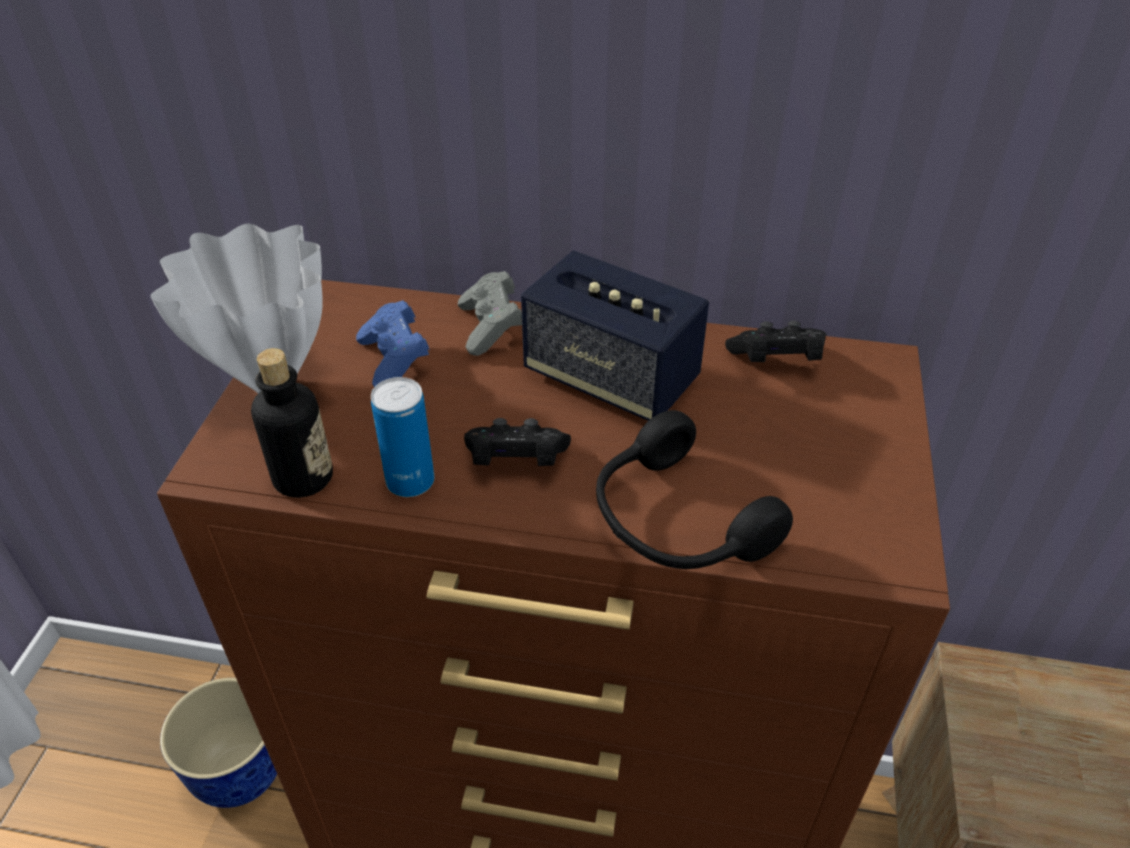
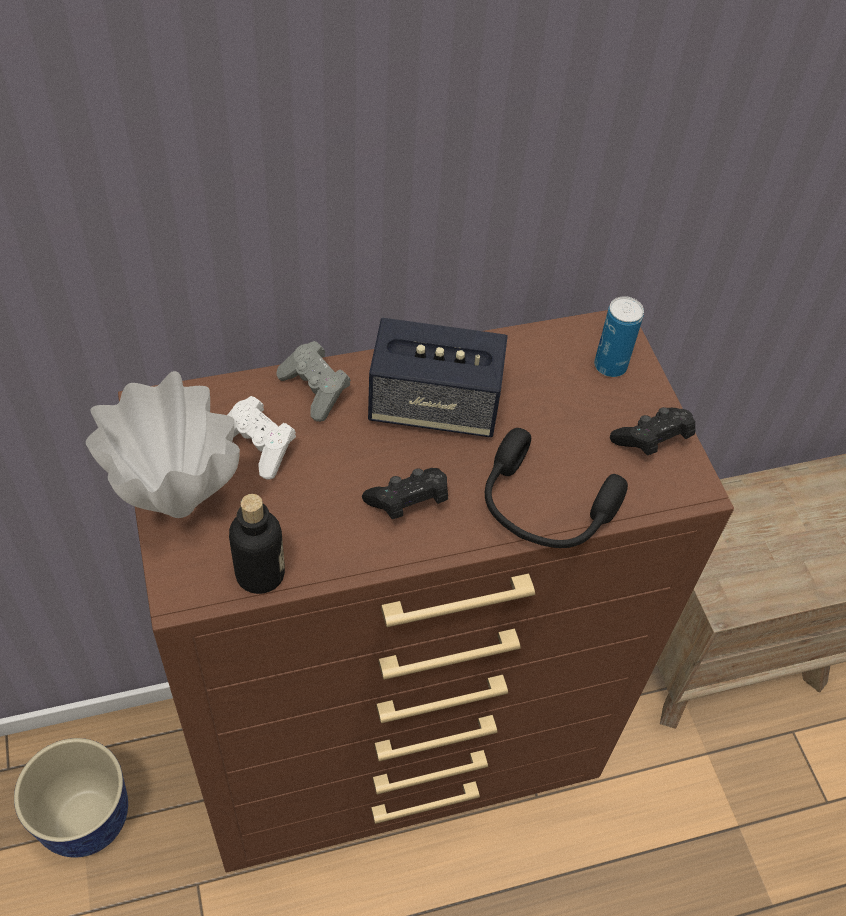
camera: 30 degrees left, 10 degrees up
blue game controller [356,301,430,387] -> white game controller [228,396,296,479]
can [371,377,434,497] -> can moved to [594,296,644,377]
black game controller [725,320,827,362] -> black game controller moved to [610,407,695,456]

